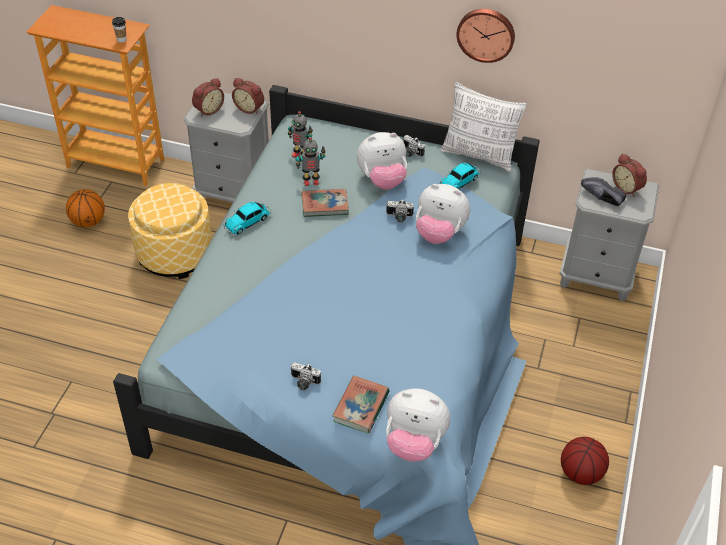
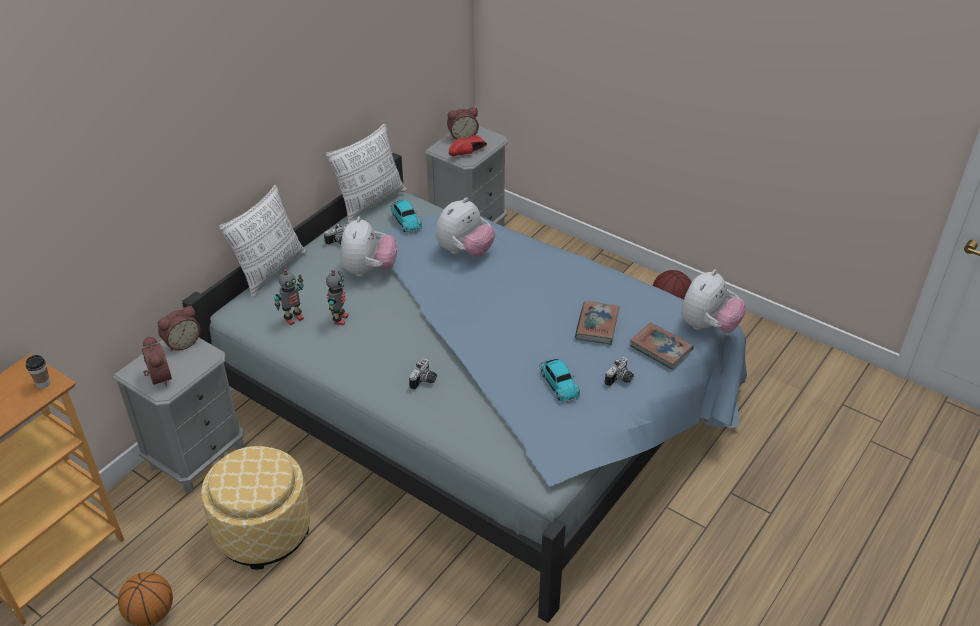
camera: 70 degrees left, 5 degrees down
toy car [224,202,271,235] -> toy car moved to [539,358,580,402]
book [301,189,349,217] -> book moved to [575,301,620,344]
camera [386,199,414,222] -> camera moved to [409,358,437,390]
wall clock [456,9,515,63] -> none
black shoe [581,177,626,206] -> red shoe [449,135,487,156]
none -> pillow [219,185,307,298]

